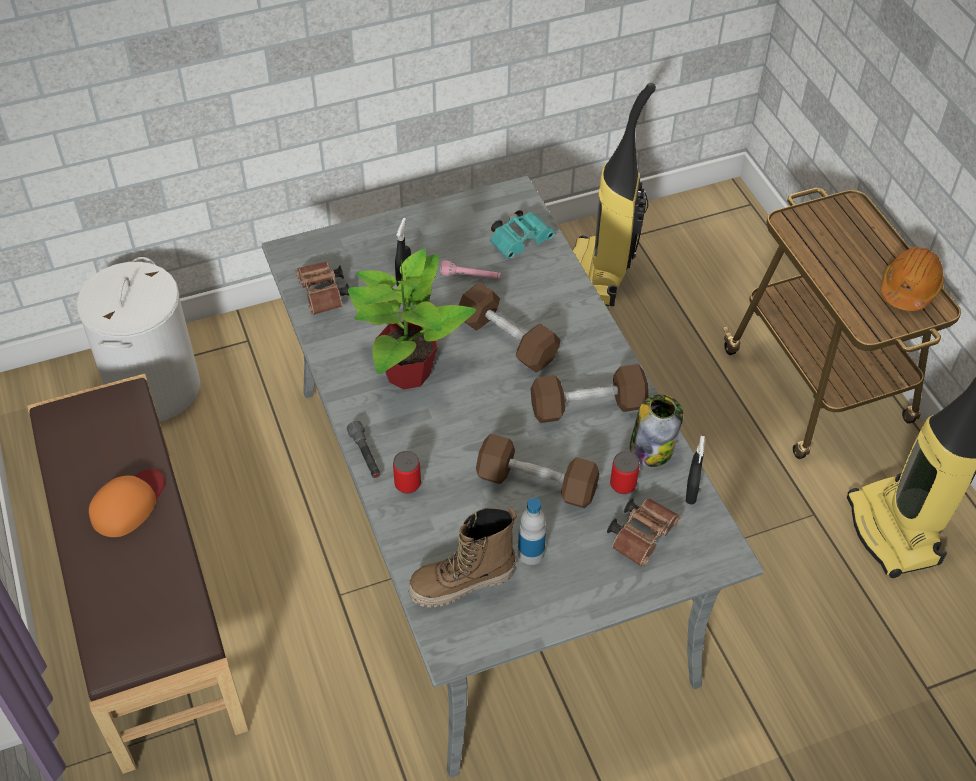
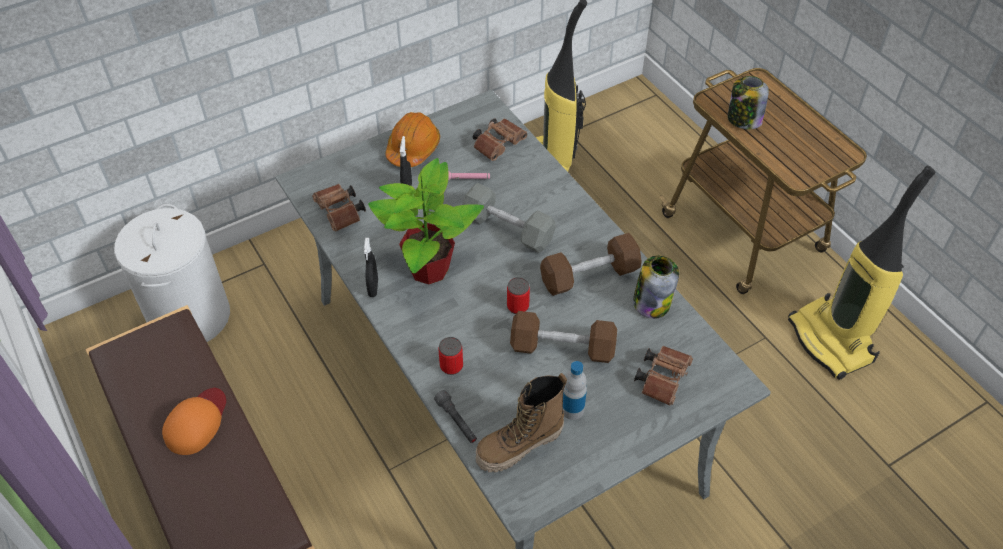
camera: 10 degrees left, 0 degrees up
grey flashlight [347,421,380,478] -> grey flashlight moved to [434,390,477,443]
brown dumbbell [458,282,561,373] -> grey dumbbell [462,183,556,253]
turquoise binoculars [490,210,555,259] -> brown binoculars [473,118,527,161]
can [610,451,640,494] -> can moved to [507,277,530,314]
black spray bottle [686,436,705,504] -> black spray bottle moved to [364,238,378,297]
orange hard hat [880,247,944,311] -> orange hard hat moved to [385,112,440,167]
none -> jar [728,76,769,129]

